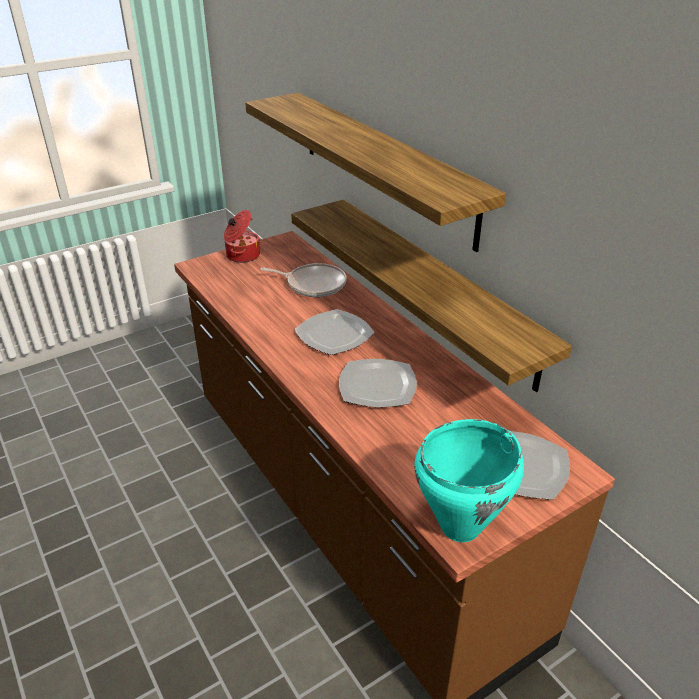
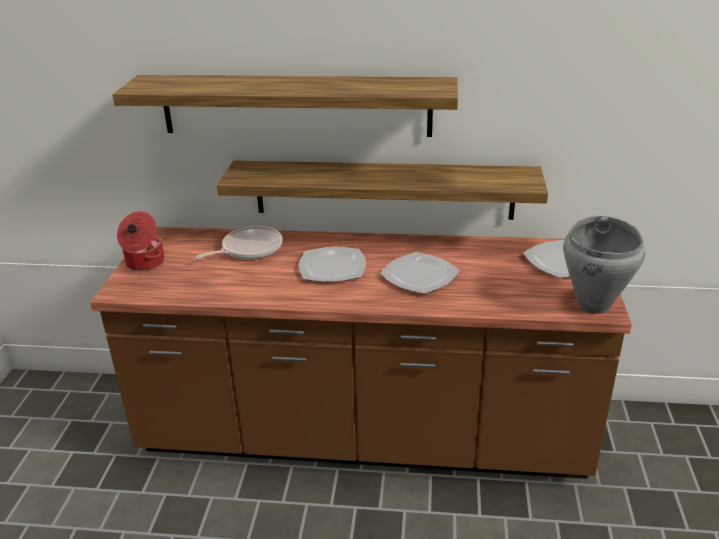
camera: 50 degrees left, 5 degrees down
turquoise cooking pot [414,419,524,542] -> grey cooking pot [563,216,645,314]

